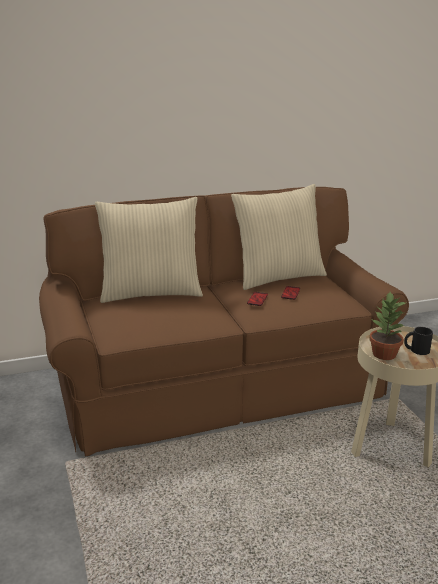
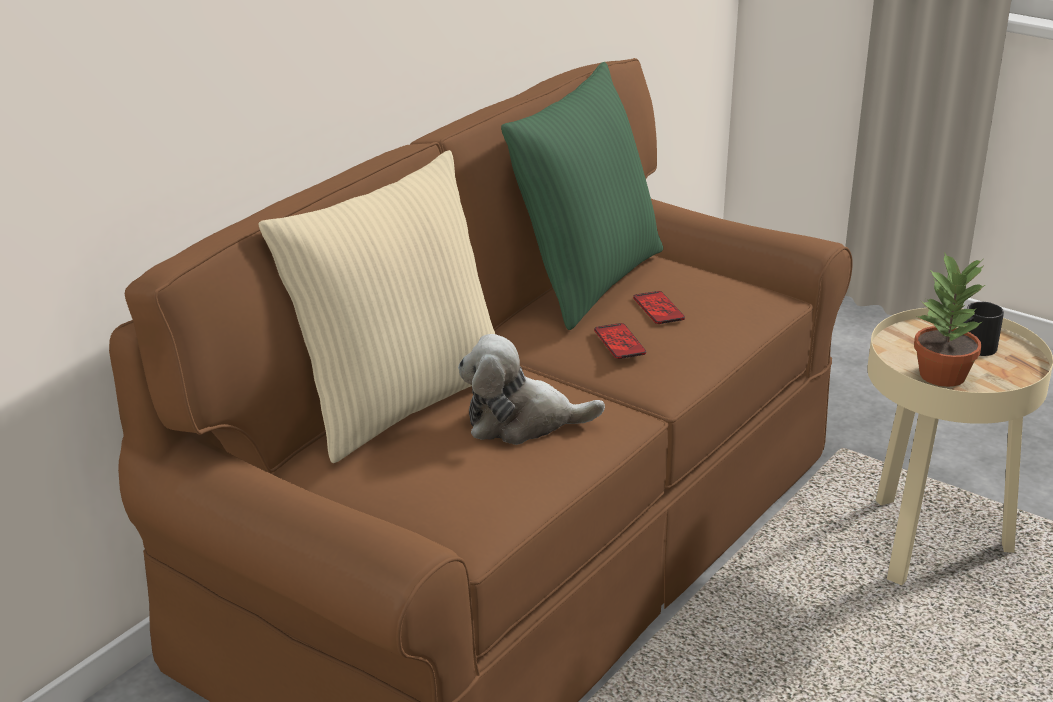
camera: 35 degrees left, 5 degrees up
beige pillow [231,184,327,290] -> green pillow [501,62,663,330]
none -> plush toy [458,334,605,445]

